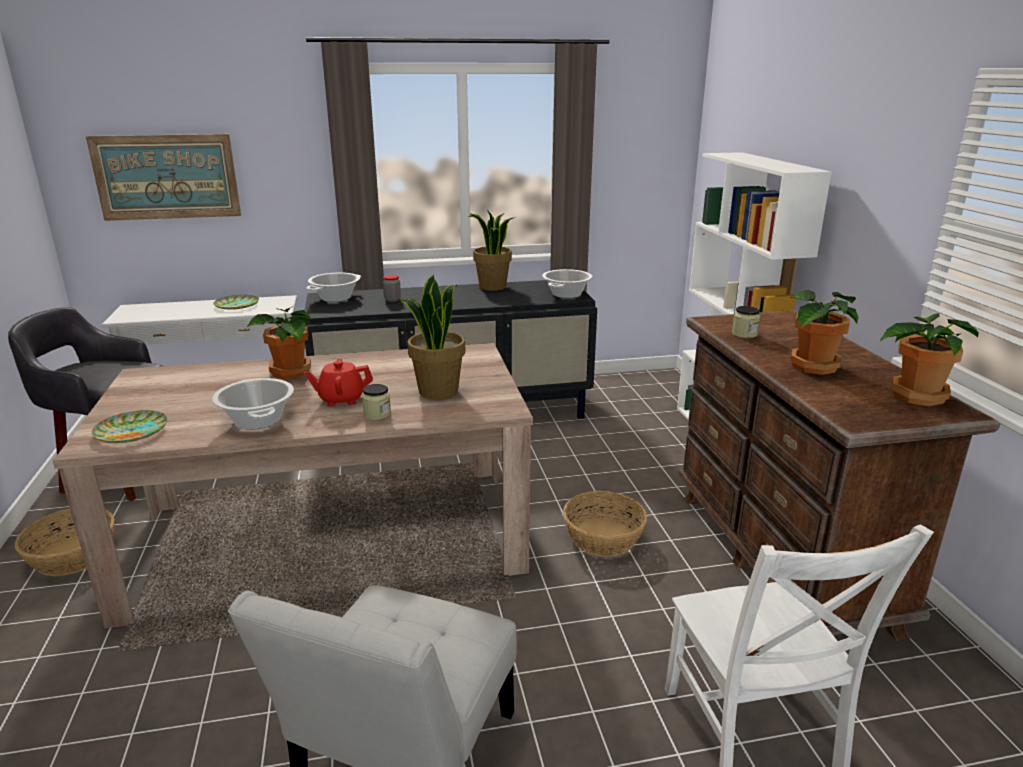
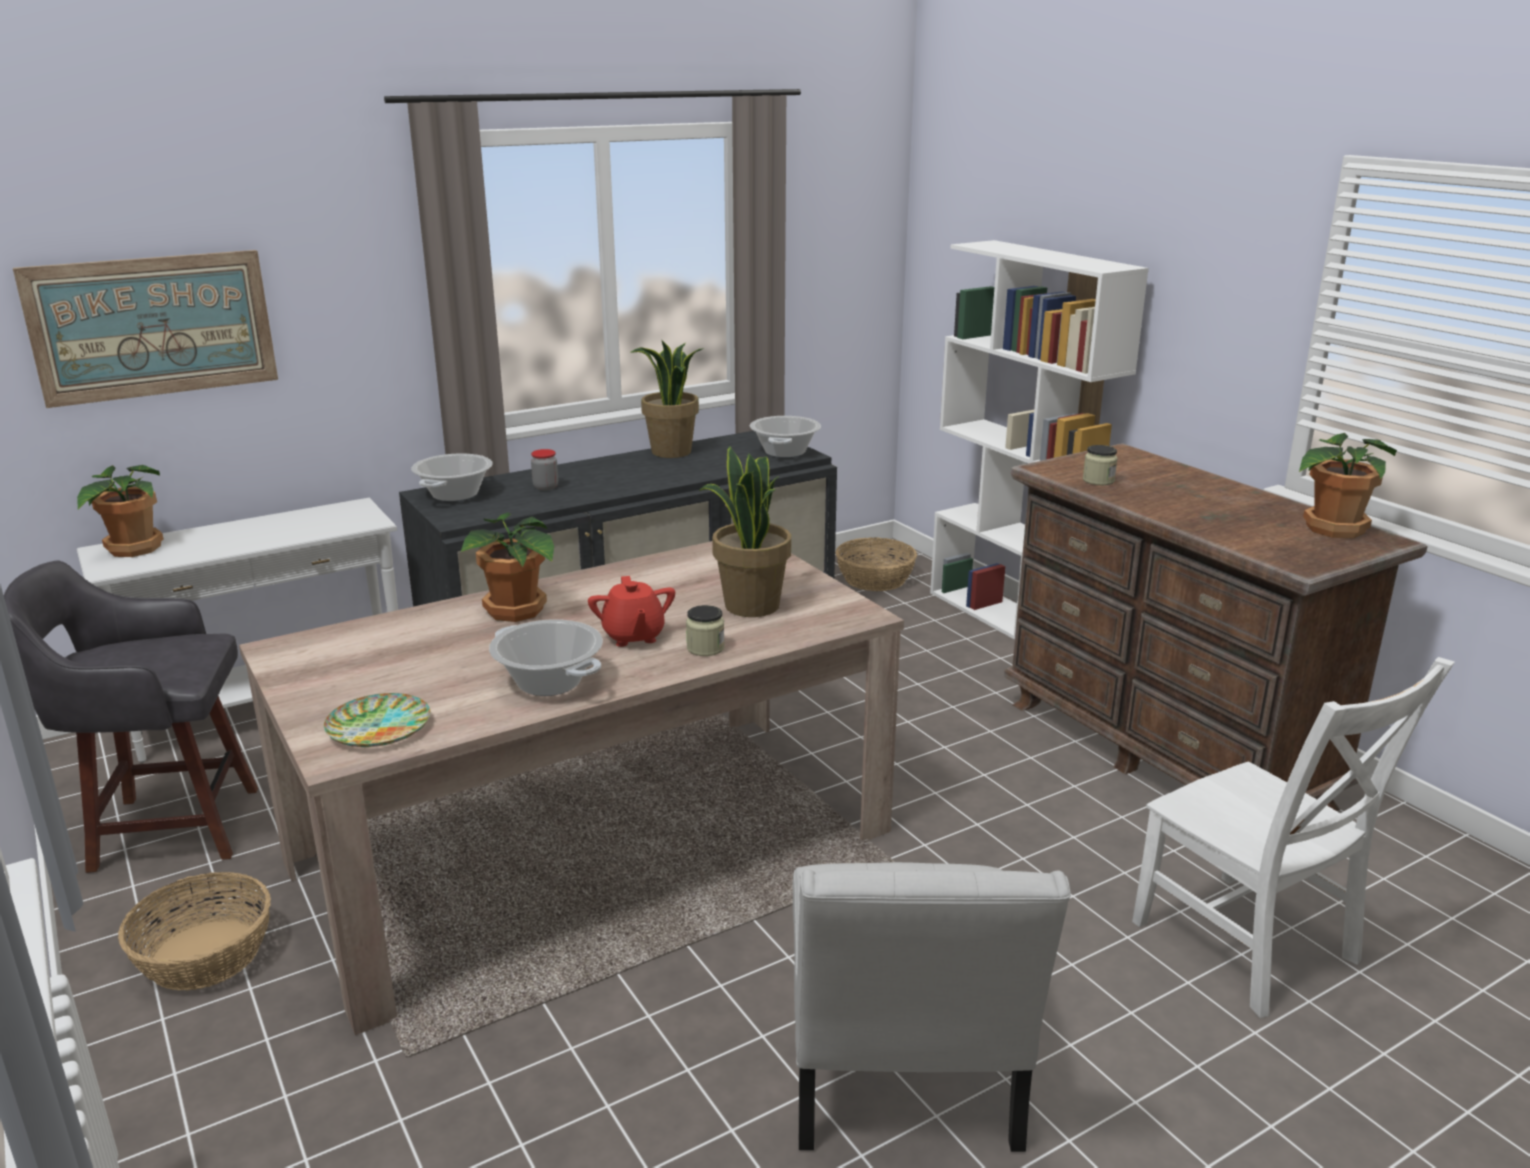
camera: 20 degrees left, 0 degrees up
plate [213,295,259,310] -> none
red teapot [304,358,373,406] -> red teapot turned 75 degrees counterclockwise [588,576,675,647]
basket [563,491,647,557] -> basket moved to [836,537,917,591]
potted plant [790,290,859,375] -> potted plant moved to [77,465,164,557]

